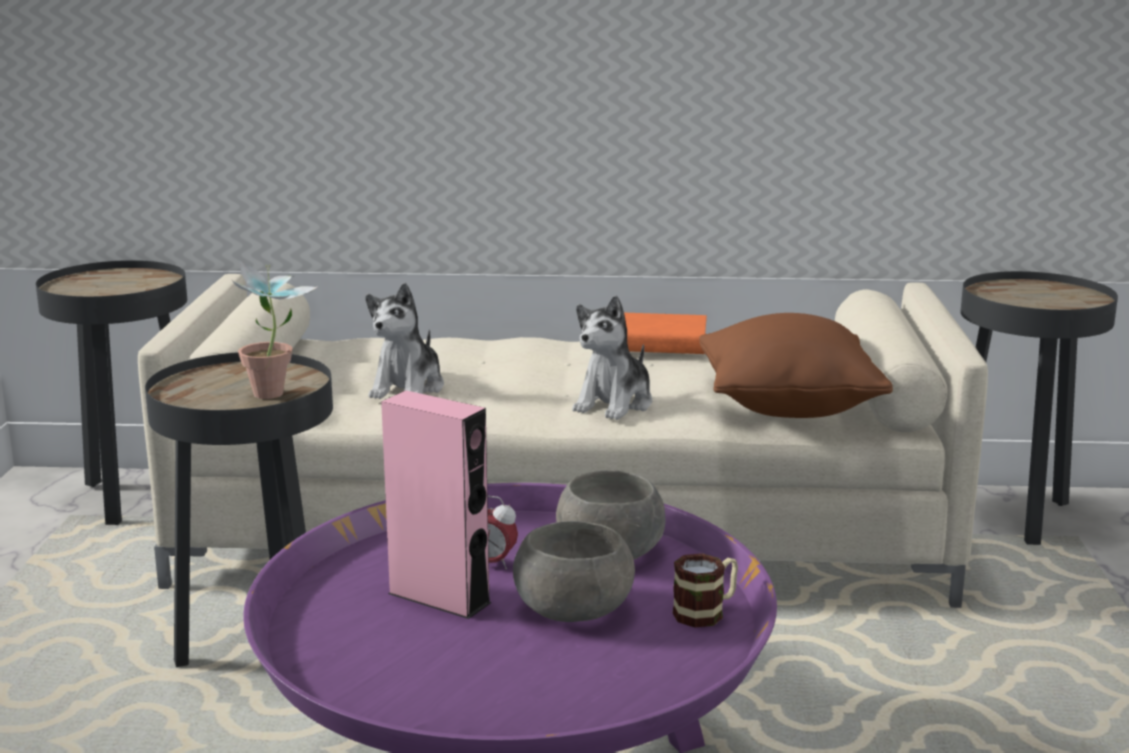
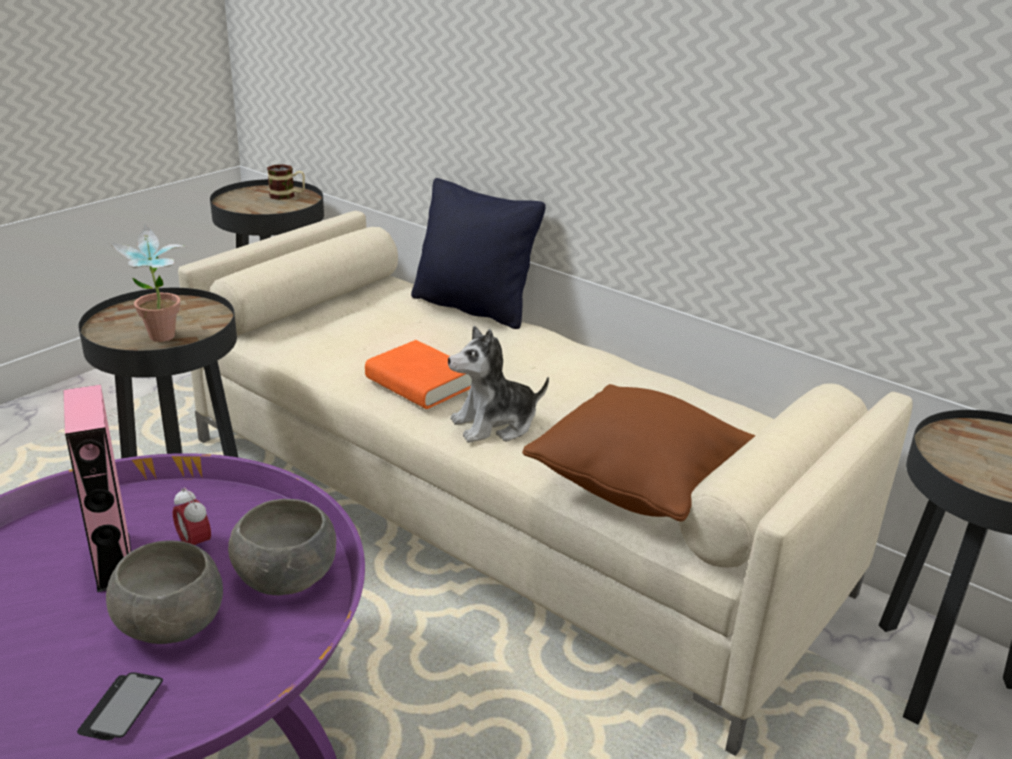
camera: 35 degrees right, 10 degrees up
plush toy [366,283,444,399] -> none
orange book [624,313,707,354] -> orange book moved to [365,340,472,409]
mug [672,553,738,628] -> mug moved to [267,164,305,200]
none -> phone [77,672,163,740]
none -> black pillow [411,178,546,329]

